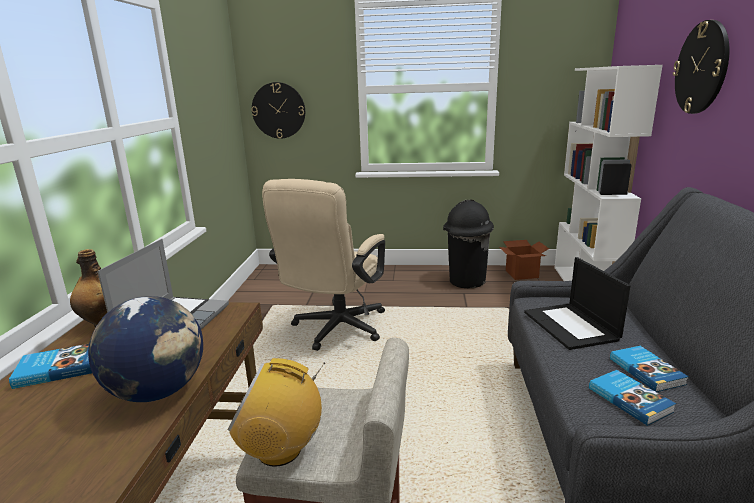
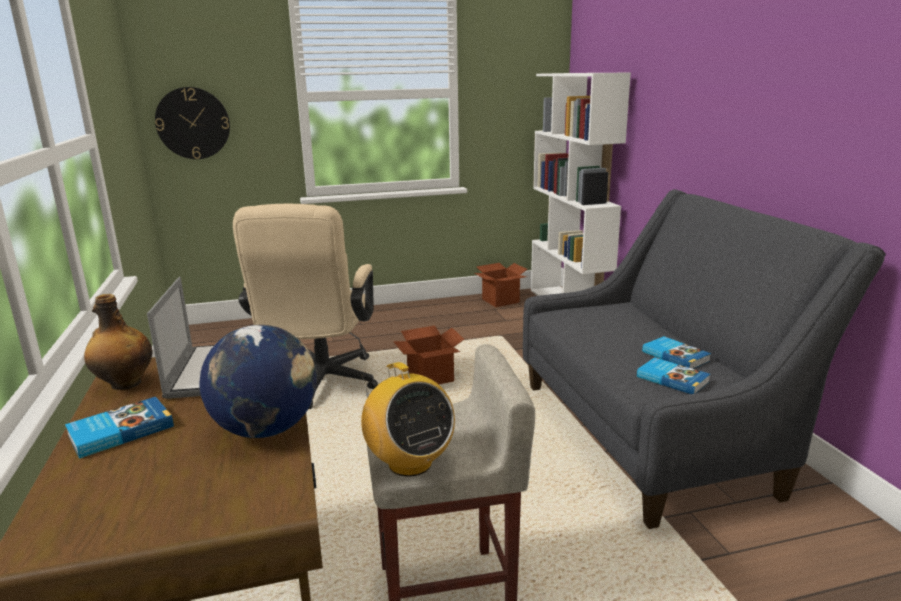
camera: 20 degrees left, 0 degrees up
radio [228,358,325,467] -> radio turned 105 degrees counterclockwise [361,362,455,477]
black trash can [443,199,494,288] -> none
laptop [524,257,630,350] -> none
wall clock [673,20,729,114] -> none
none -> cardboard box [393,325,465,384]

